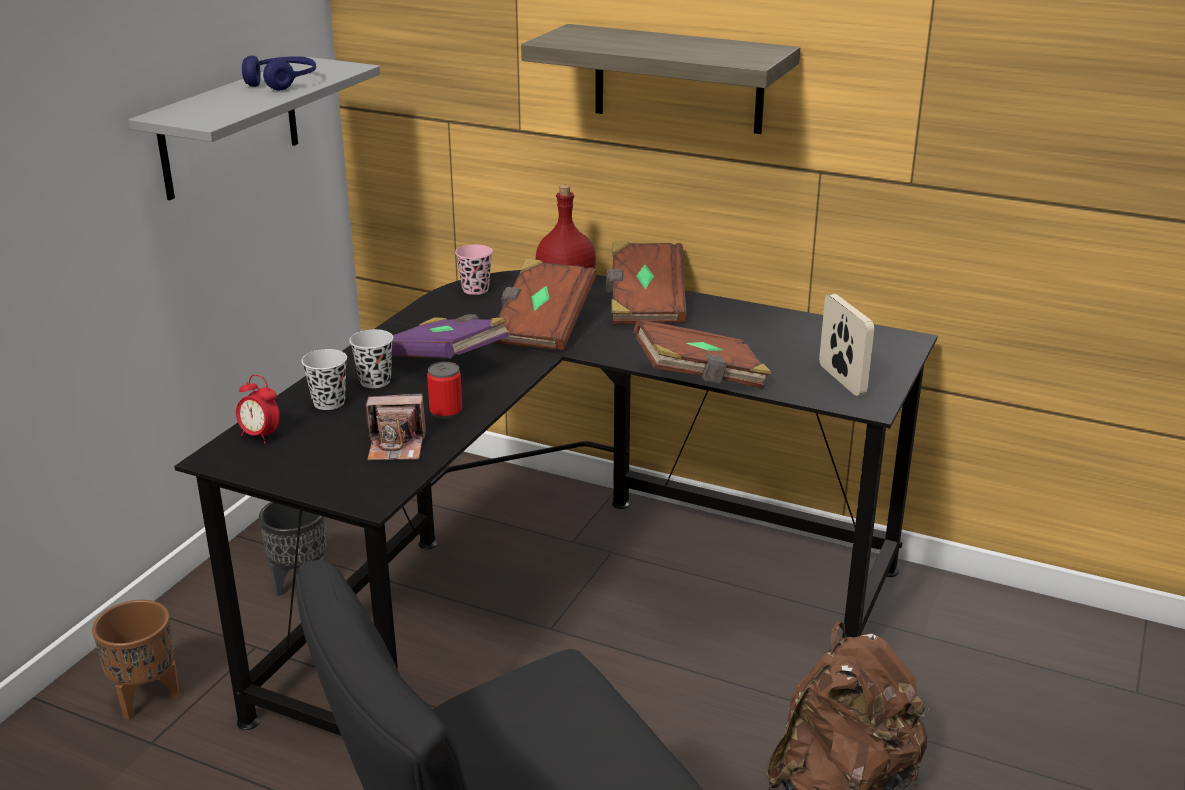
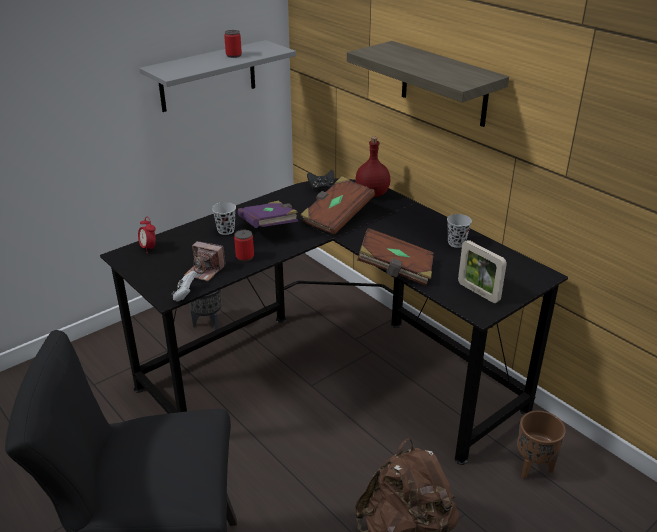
camera: 25 degrees right, 5 degrees up
brown planter [92,600,180,720] -> brown planter moved to [517,411,566,479]
blue headphones [242,56,316,90] -> can [224,30,242,58]
black cup [302,349,347,410] -> black cup moved to [447,214,472,248]
pink cup [455,245,493,295] -> black game controller [307,170,334,190]
brown book [606,241,687,324] -> none
picture frame [819,294,874,396] -> picture frame turned 135 degrees clockwise [458,240,507,303]
none -> white game controller [172,271,197,302]

